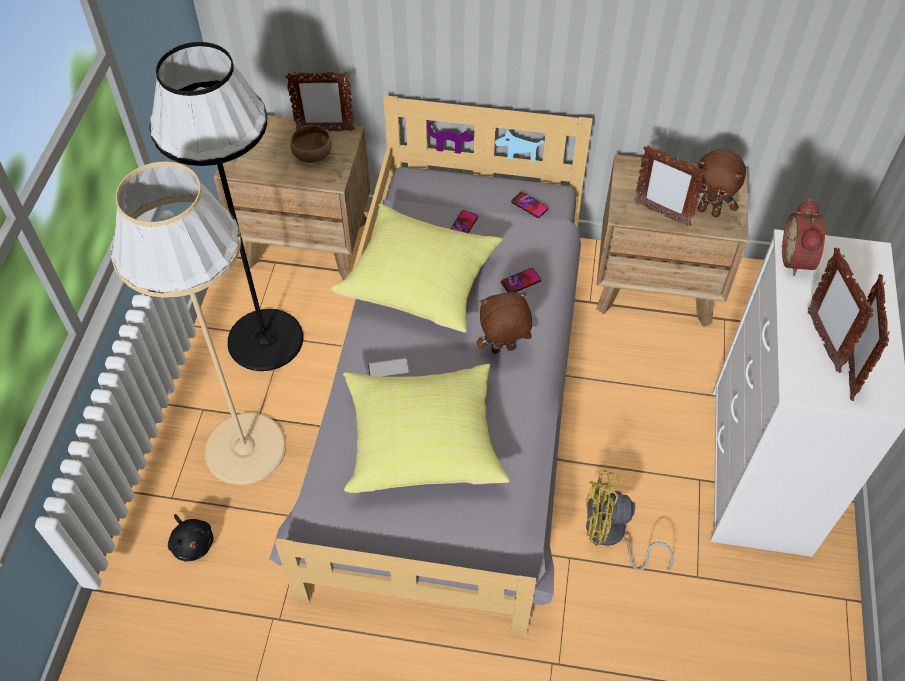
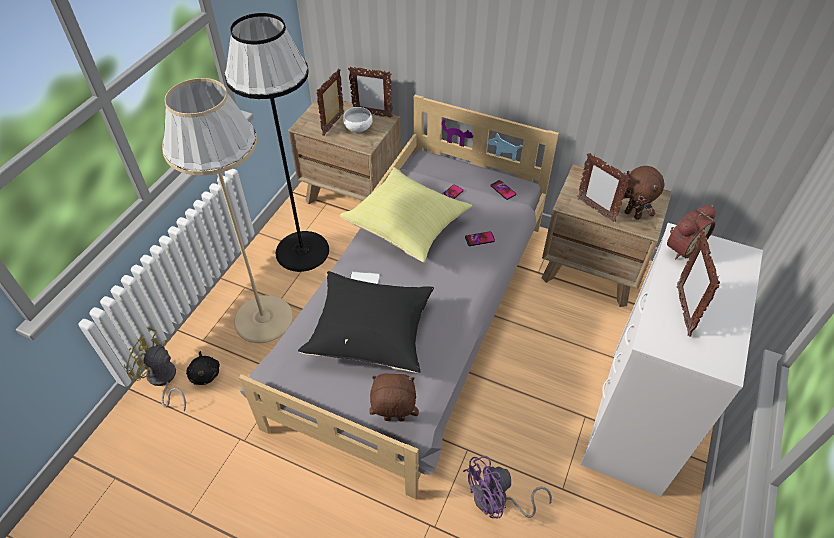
camera: 15 degrees right, 5 degrees down
brown bowl [290,125,332,163] -> white bowl [343,107,373,132]
yellow pillow [343,364,510,493] -> black pillow [298,271,434,373]
brown plush toy [476,292,532,354] -> brown plush toy moved to [369,373,419,421]
yellow fan [586,470,674,571] -> yellow fan moved to [124,327,186,412]
alarm clock [782,199,825,276] -> alarm clock turned 150 degrees counterclockwise [667,205,716,259]
picture frame [848,274,890,401] -> picture frame moved to [316,69,344,136]
none -> purple fan [463,456,552,519]

